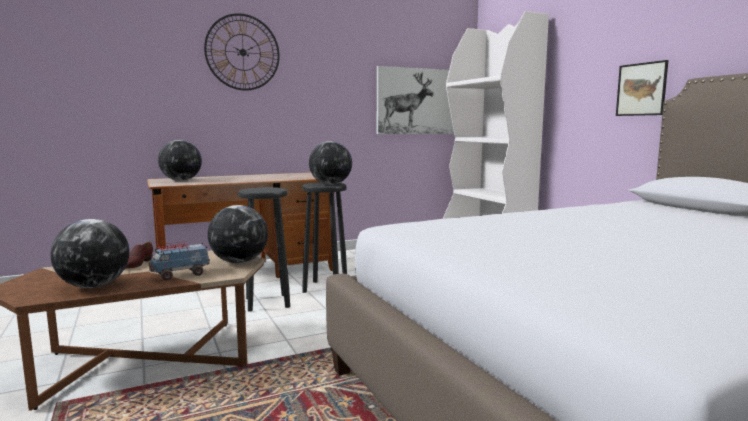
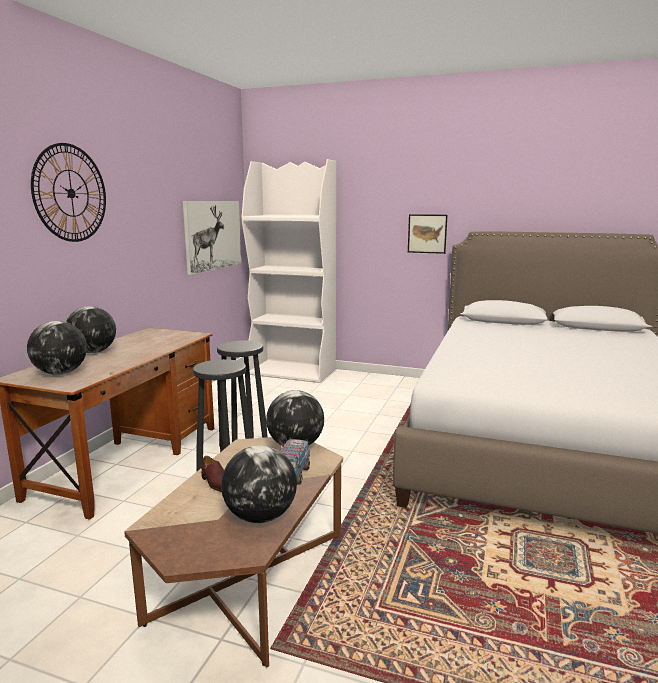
camera: 45 degrees left, 5 degrees up
globe [309,141,352,185] -> globe moved to [66,306,116,353]

